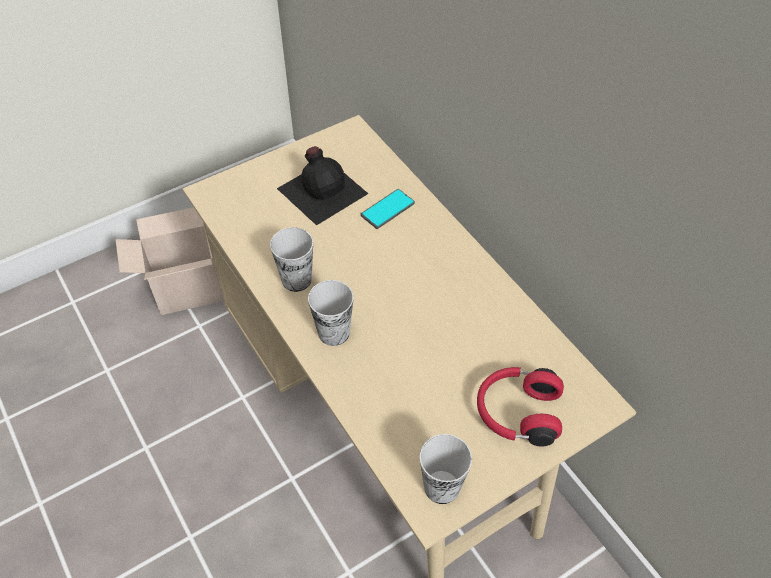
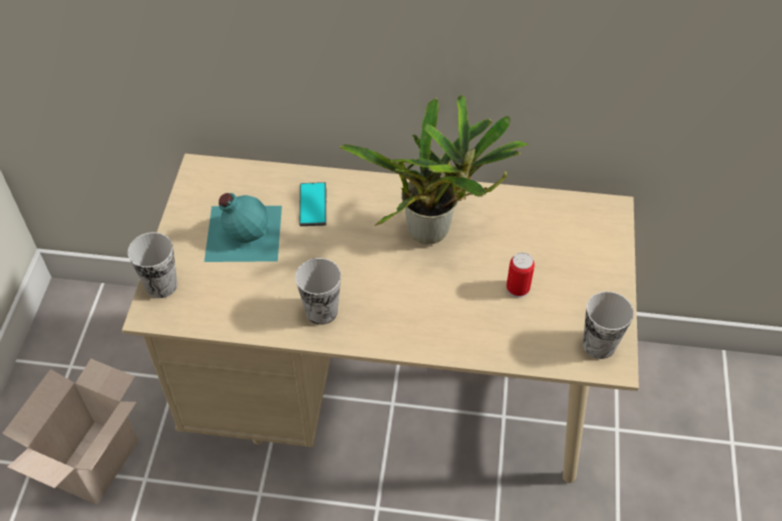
camera: 50 degrees left, 0 degrees up
black bottle [277,146,368,226] -> turquoise bottle [204,193,282,262]
cup [308,280,354,346] -> cup moved to [128,232,177,298]
red headphones [477,367,564,446] -> none
none -> potted plant [340,95,529,244]
none -> can [506,252,535,298]

